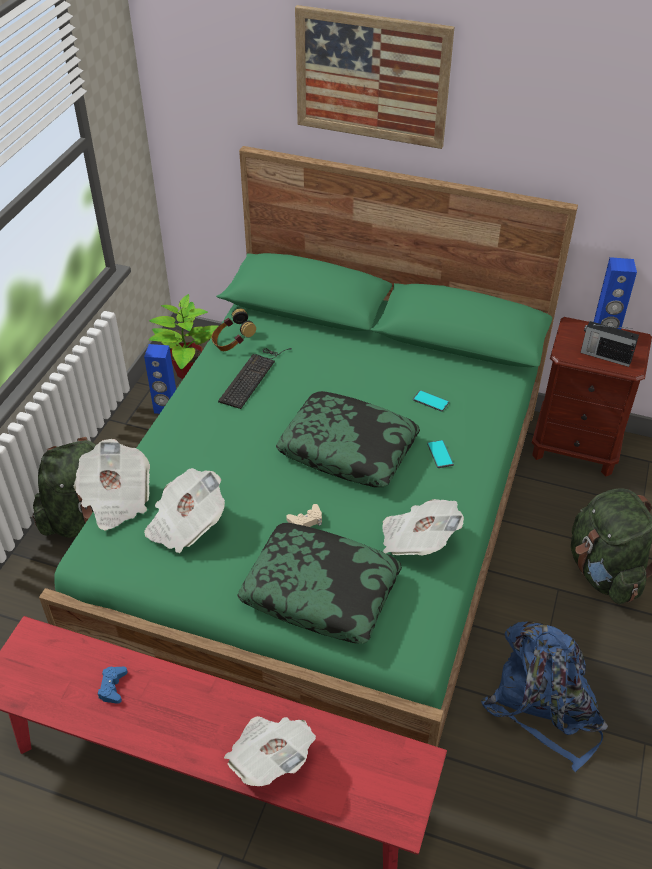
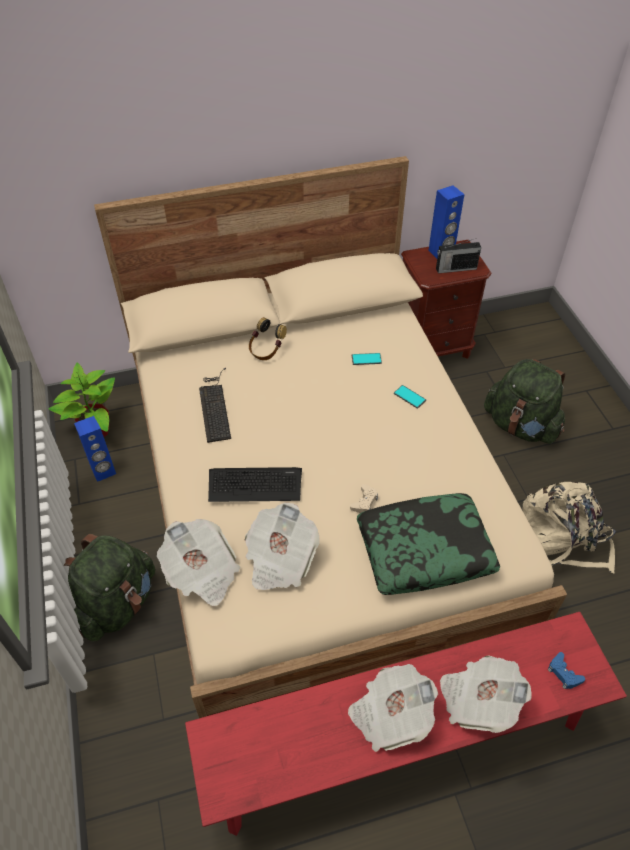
camera: 35 degrees left, 5 degrees up
green bed [39,146,578,747] -> beige bed [94,156,567,718]
blue game controller [98,667,127,704] -> blue game controller moved to [548,652,585,689]
headphones [212,309,256,351] -> headphones moved to [249,317,287,360]
pillow [276,391,420,488] -> none
picture [295,5,454,149] -> none
newspaper [382,499,464,556] -> newspaper moved to [348,664,438,752]
blue backpack [481,622,608,772] -> beige backpack [522,482,616,573]
none -> keyboard [208,467,302,502]

